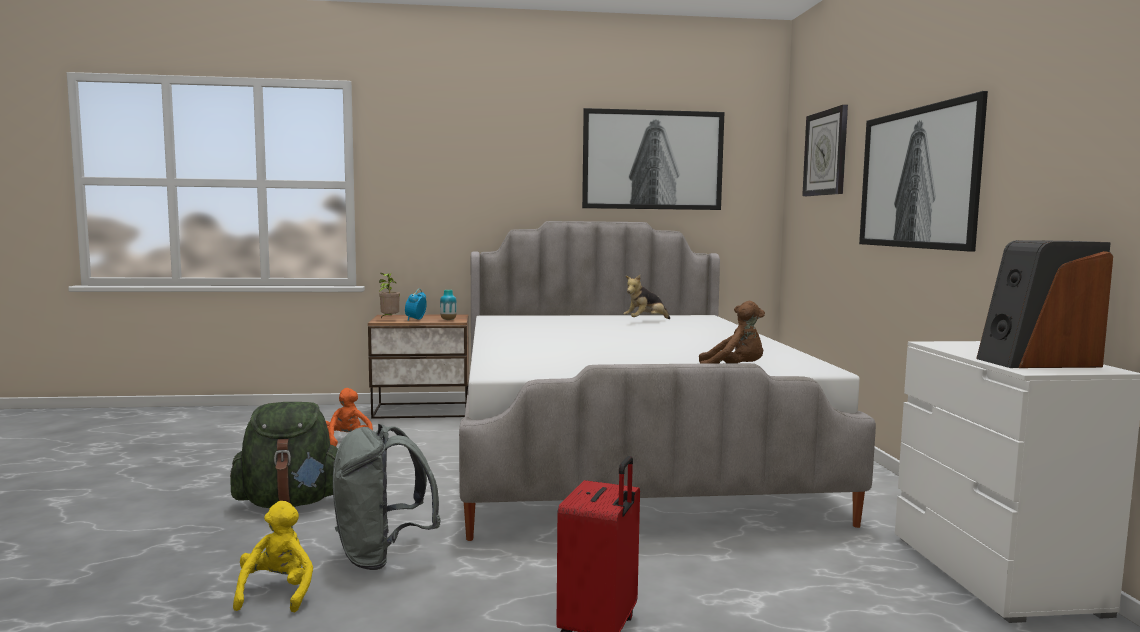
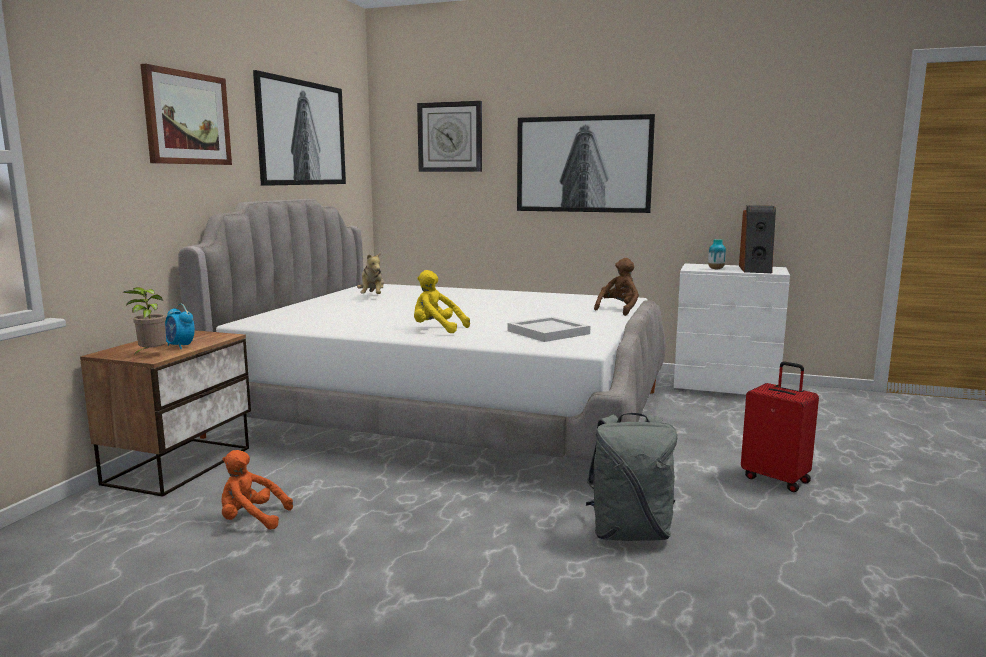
camera: 65 degrees left, 5 degrees up
green backpack [230,402,338,508] -> none
yellow plush toy [233,501,313,612] -> yellow plush toy moved to [414,270,470,333]
vase [440,290,457,320] -> vase moved to [708,239,726,269]
none -> picture [140,64,232,165]
none -> white tray [507,316,590,342]

